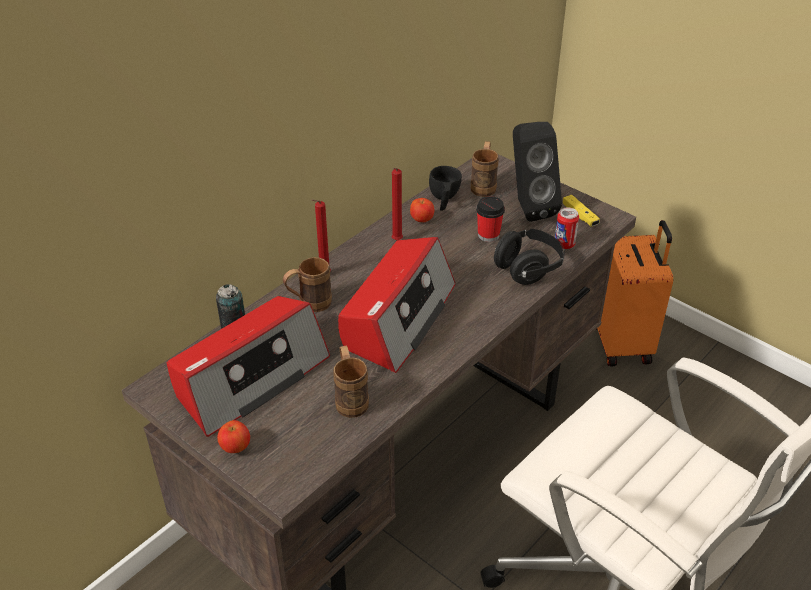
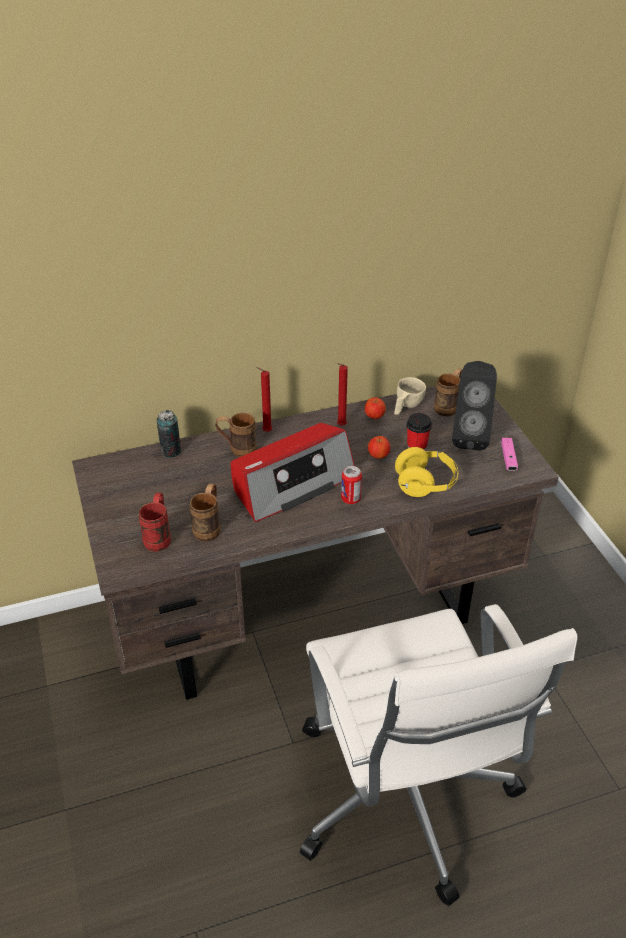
camera: 30 degrees right, 0 degrees up
radio [166,296,330,437] -> none
apple [217,420,250,453] -> apple moved to [368,436,390,459]
black cup [429,166,462,211] -> beige cup [394,377,426,415]
black headphones [494,229,565,285] -> yellow headphones [395,447,458,497]
can [555,207,579,249] -> can moved to [341,466,362,504]
yellow game controller [563,195,600,227] -> pink game controller [501,438,518,471]
orange suitcase [596,220,673,367] -> none
none -> red mug [139,493,171,552]

